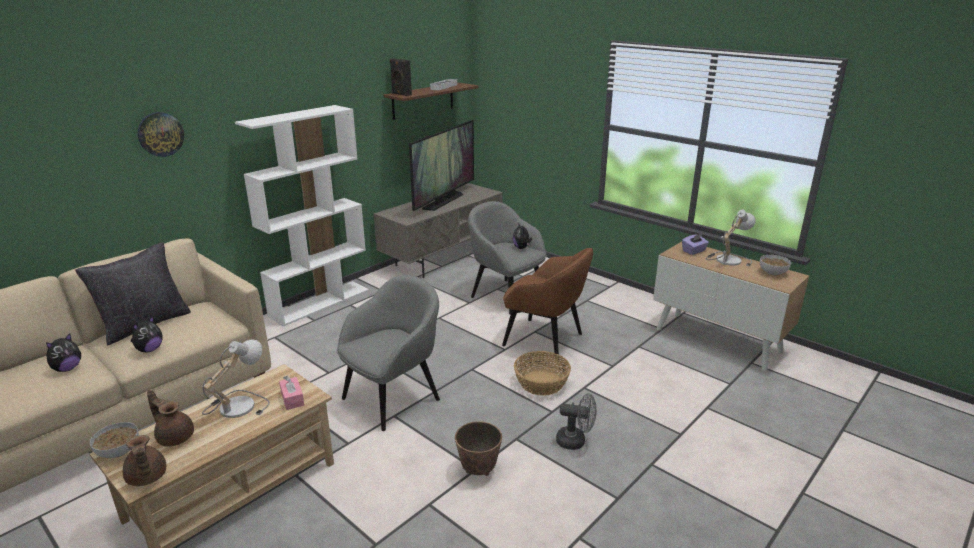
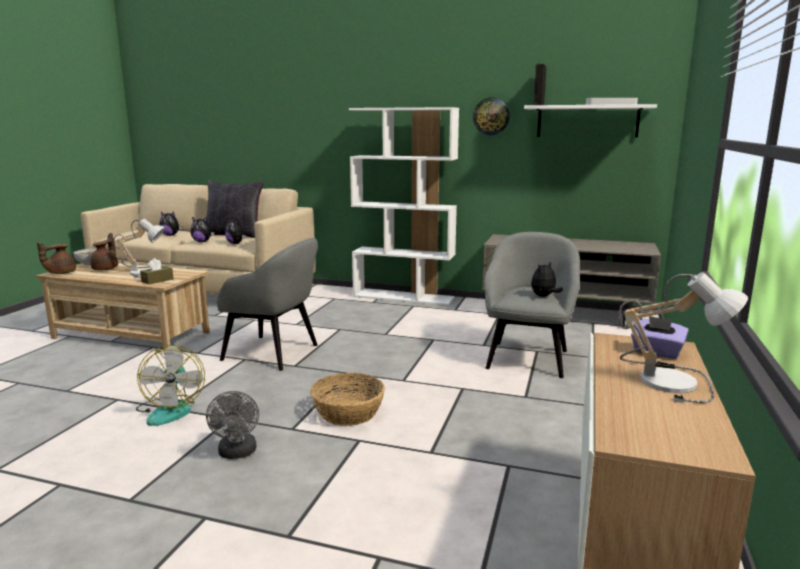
camera: 65 degrees right, 10 degrees down
wall clock [138,112,184,157] -> wall clock moved to [473,97,510,135]
pink tissue box [279,376,304,410] -> brown tissue box [140,258,173,284]
brown shelf [384,82,479,120] -> white shelf [524,104,657,138]
television [409,120,474,211] -> none
planter [455,421,502,476] -> fan [136,345,205,426]
brown armchair [502,248,593,362] -> none
bowl [760,255,791,275] -> none
none -> plush toy [225,217,246,244]

